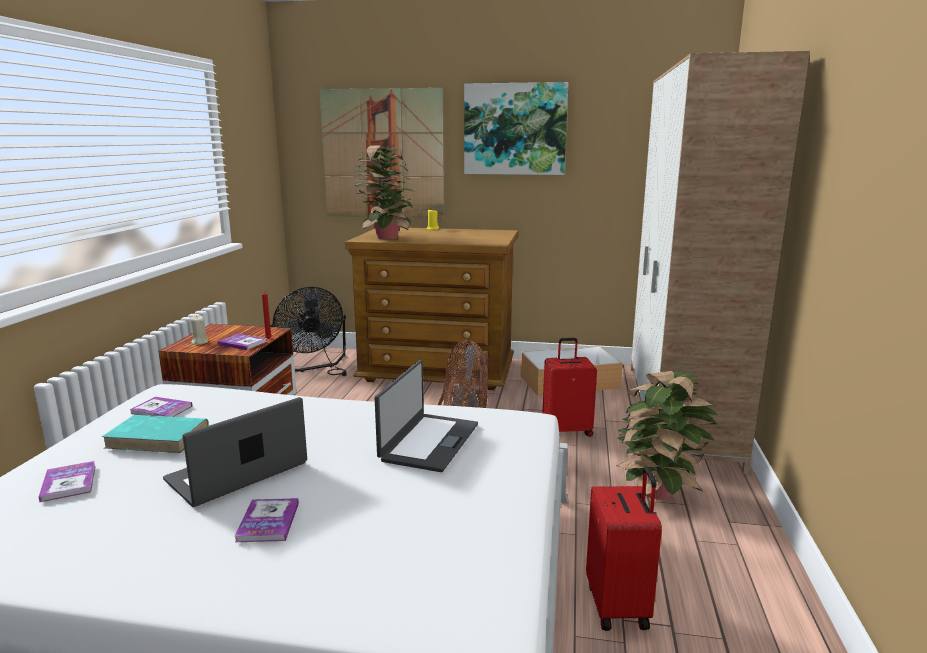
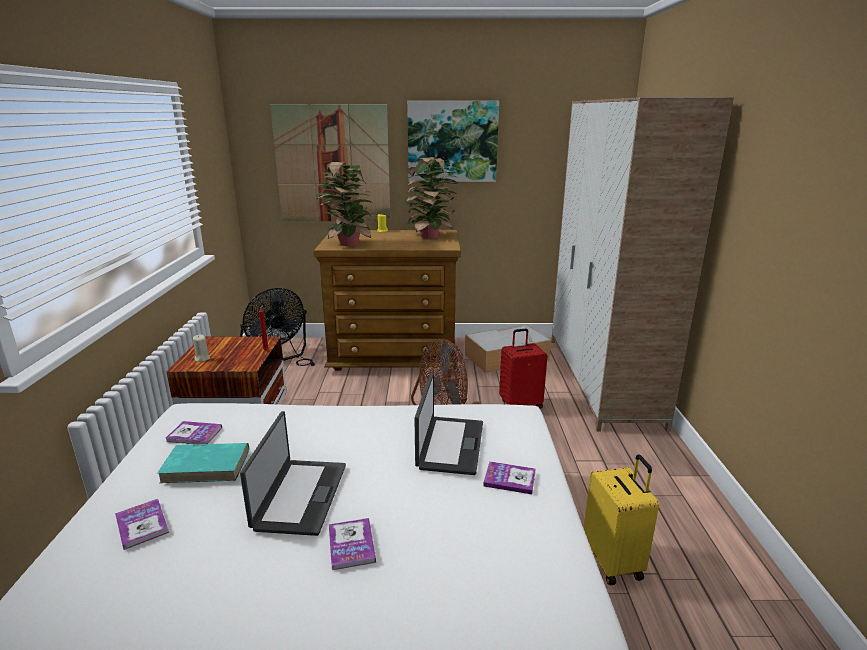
camera: 10 degrees left, 5 degrees up
laptop [163,397,307,507] -> laptop turned 150 degrees clockwise [240,411,346,536]
book [217,334,267,350] -> book moved to [483,461,536,494]
red suitcase [586,466,662,631] -> yellow suitcase [584,454,659,585]
potted plant [616,371,718,500] -> potted plant moved to [404,157,459,239]

